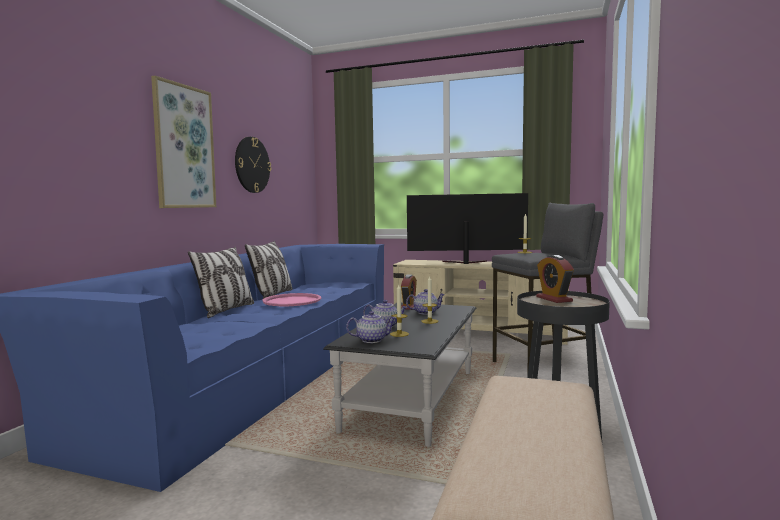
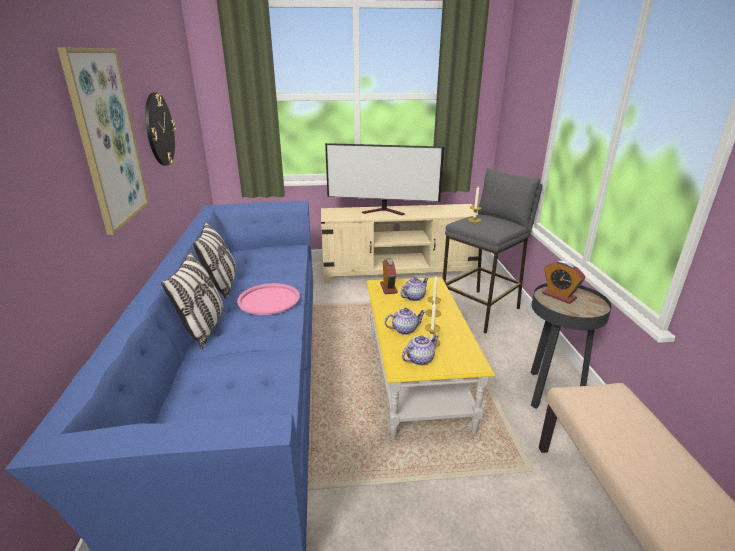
camera: 25 degrees left, 20 degrees up
black coffee table [323,302,477,447] -> yellow coffee table [367,277,495,440]
television [407,193,528,264] -> television turned 150 degrees counterclockwise [325,143,444,215]

